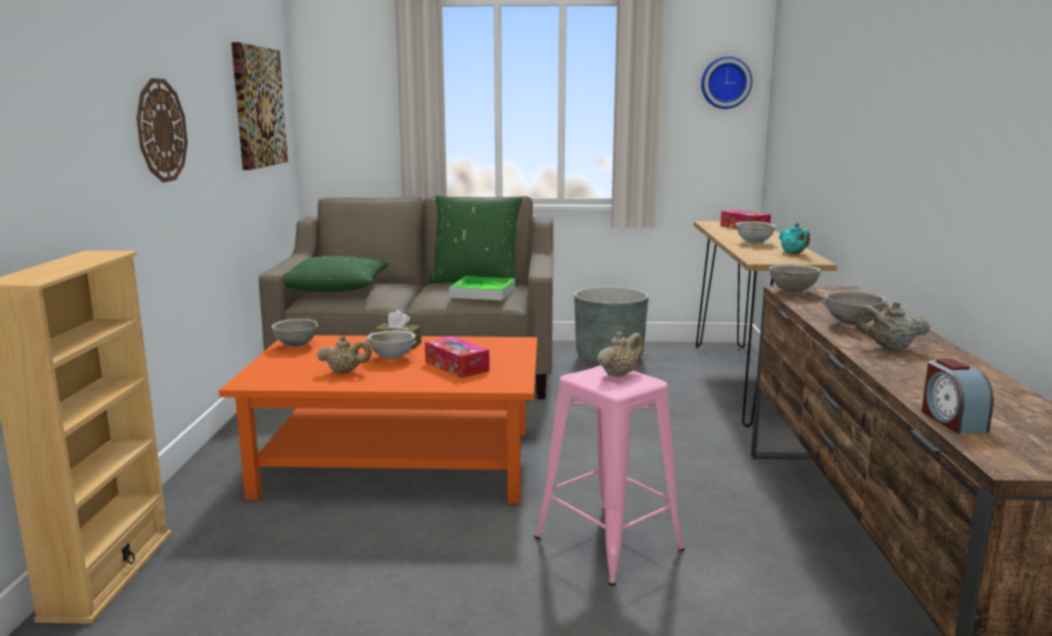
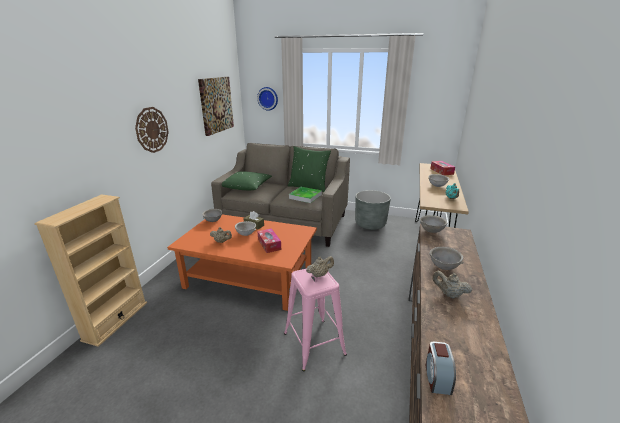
camera: 15 degrees right, 10 degrees up
wall clock [701,56,752,109] -> wall clock moved to [257,87,278,111]

